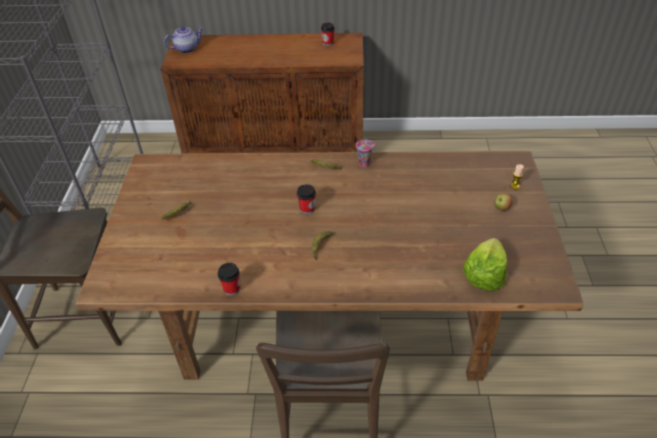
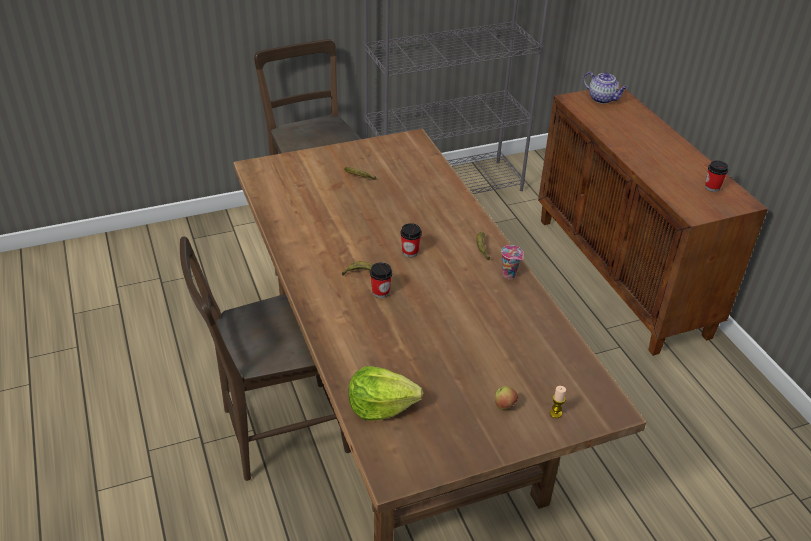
camera: 65 degrees right, 5 degrees down
cup [218,263,240,296] -> cup moved to [370,262,392,298]

